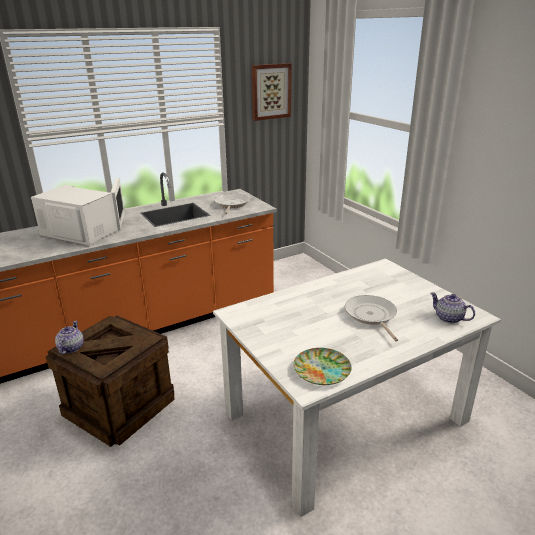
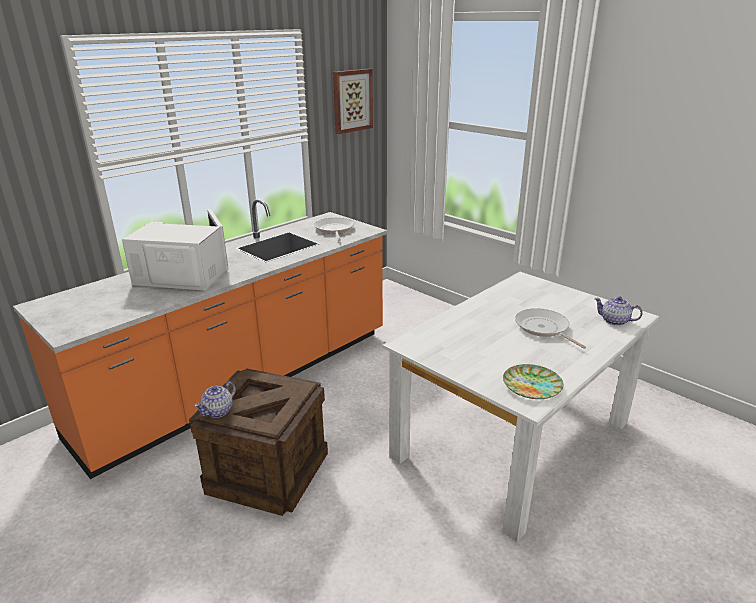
camera: 15 degrees left, 0 degrees up
teapot [55,321,84,355] -> teapot turned 135 degrees counterclockwise [194,382,236,418]

